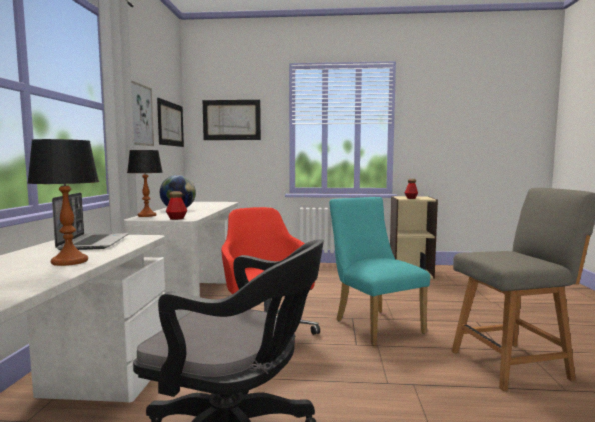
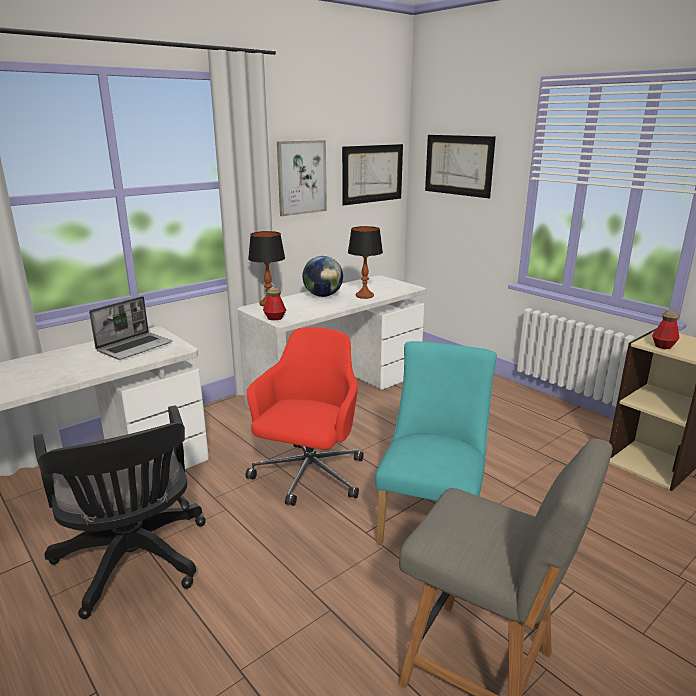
camera: 45 degrees right, 15 degrees up
table lamp [27,139,99,266] -> table lamp moved to [348,226,383,299]

